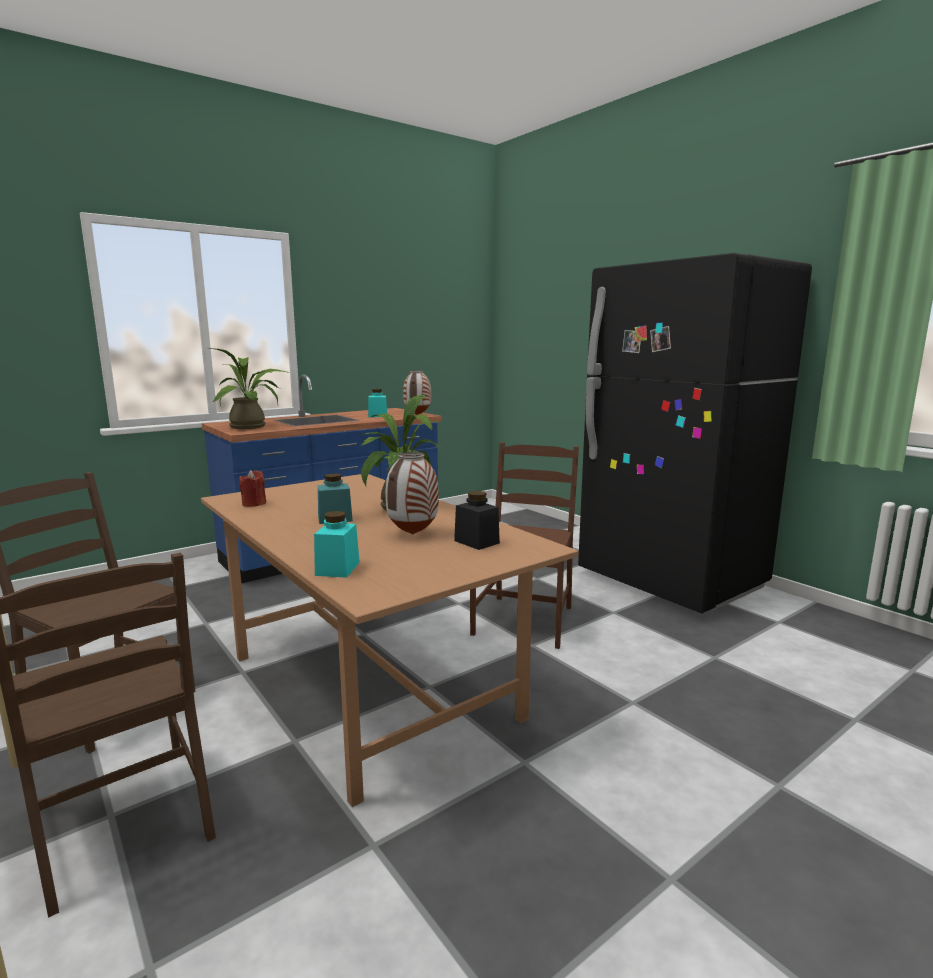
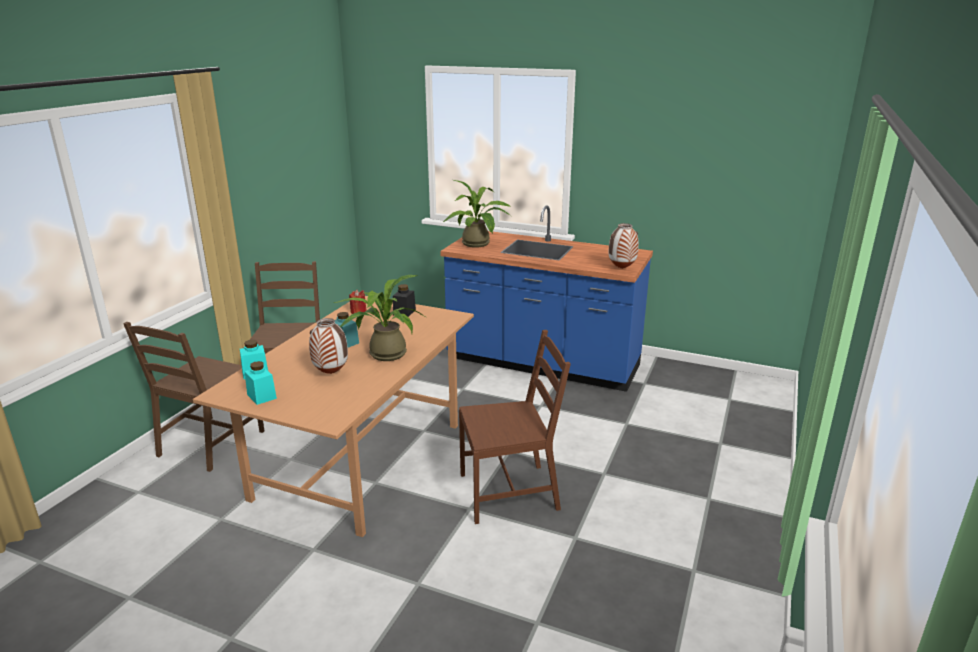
camera: 60 degrees right, 10 degrees up
turquoise jar [368,389,387,417] -> turquoise jar moved to [245,361,277,405]
black jar [454,491,500,550] -> black jar moved to [393,284,416,317]
black fridge [578,253,812,613] -> none

